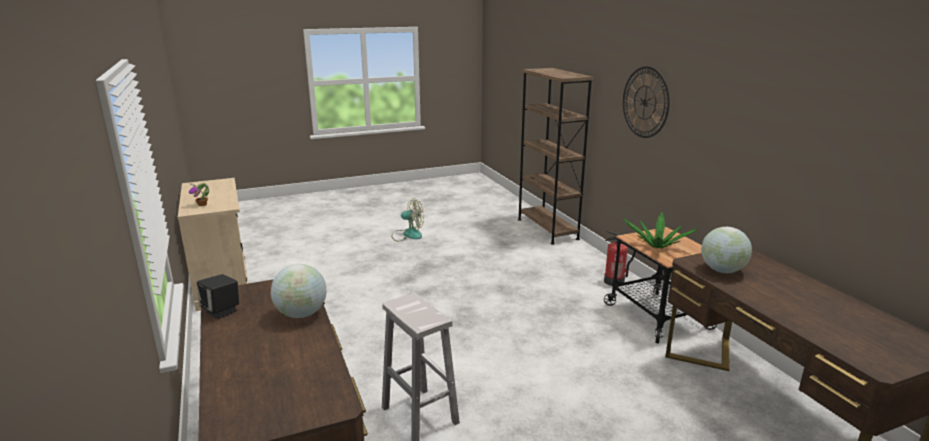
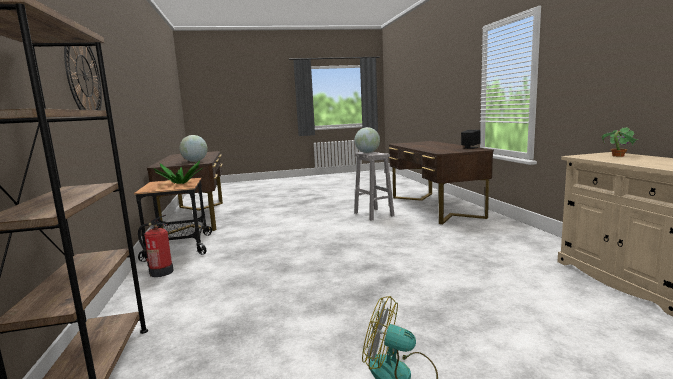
camera: 170 degrees left, 10 degrees down
globe [271,264,326,318] -> globe moved to [354,127,380,153]

